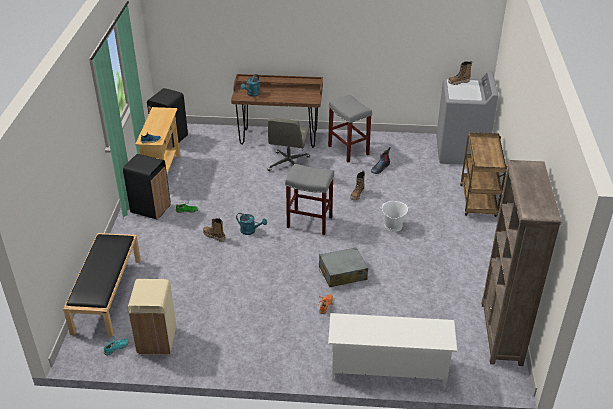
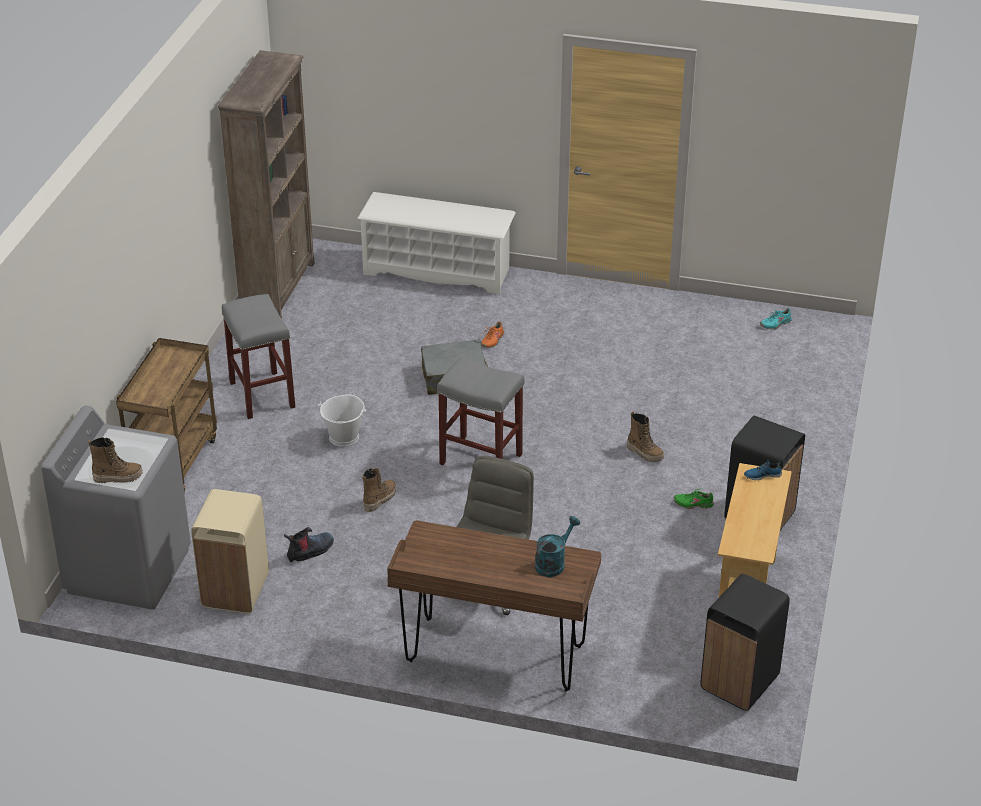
camera: 170 degrees left, 0 degrees up
black bench [63,233,141,337] -> none
beige trash can [128,279,176,355] -> beige trash can moved to [191,489,269,613]
turquoise watering can [236,213,267,235] -> none
grey stool [328,95,372,162] -> grey stool moved to [222,294,295,419]

